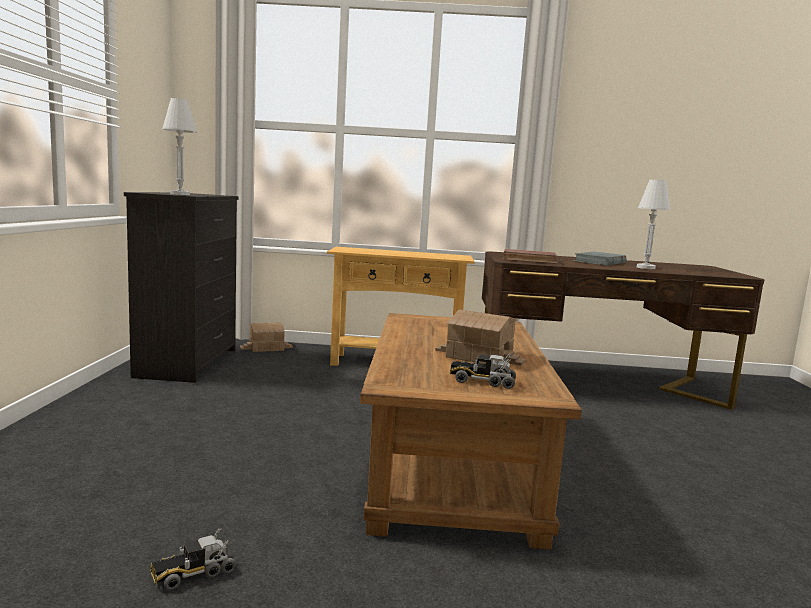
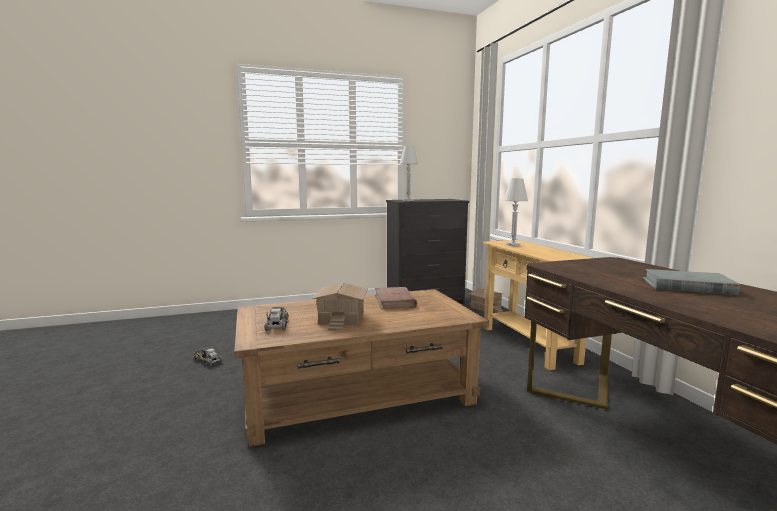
camera: 70 degrees right, 0 degrees up
brown book [503,249,557,264] -> brown book moved to [375,287,417,309]
white table lamp [637,180,671,269] -> white table lamp moved to [504,179,528,246]

